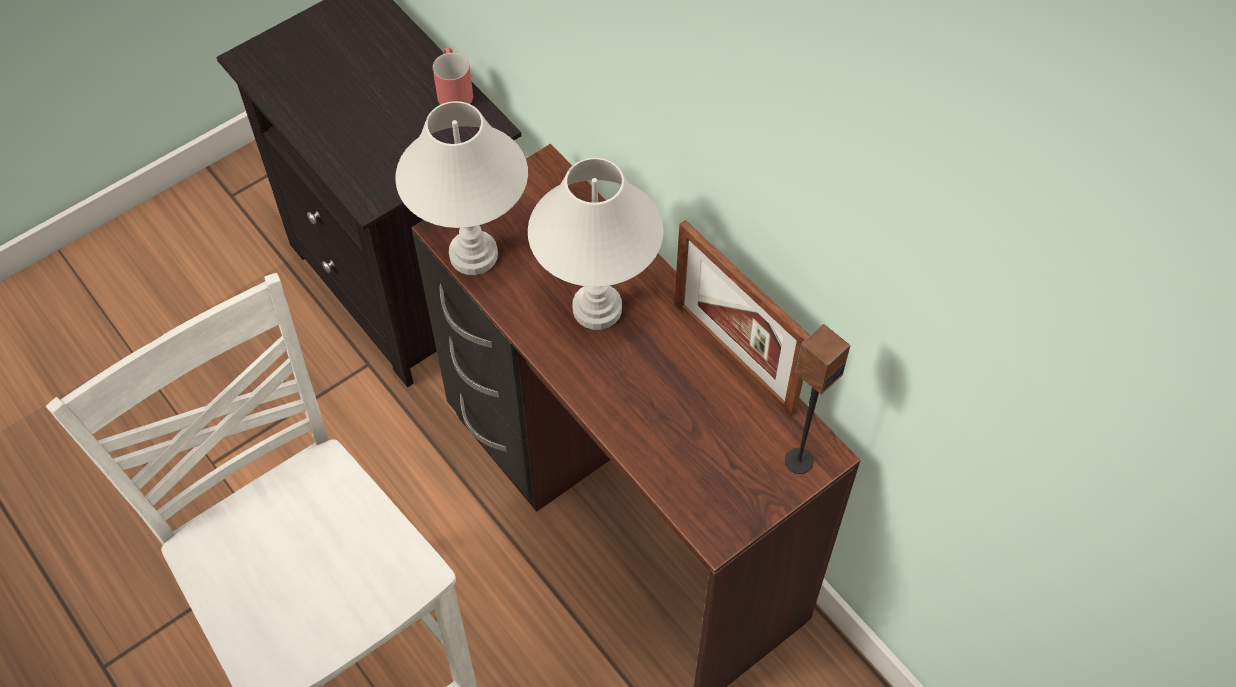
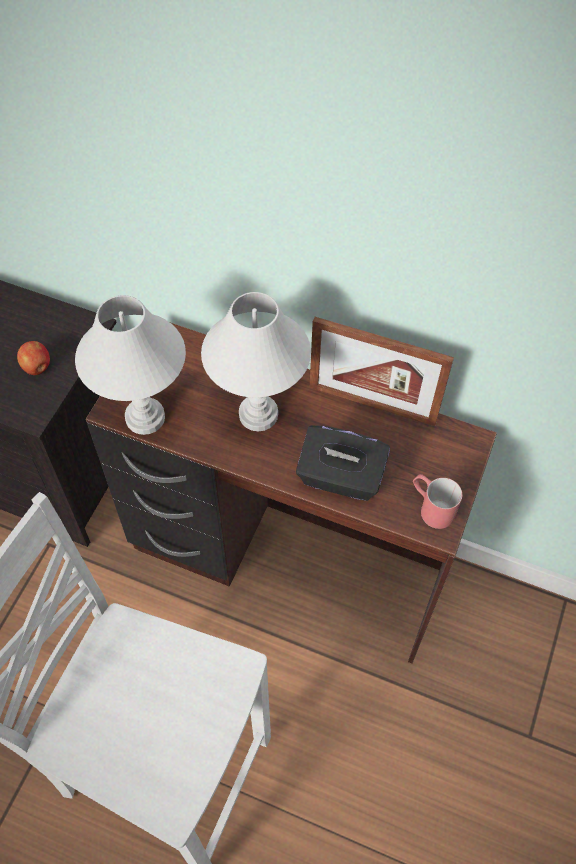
camera: 30 degrees left, 0 degrees up
red mug [433,47,473,105] -> red mug moved to [413,474,462,529]
speaker [785,324,850,474] -> none
none -> apple [17,341,50,375]
none -> black tissue box [296,426,390,501]

